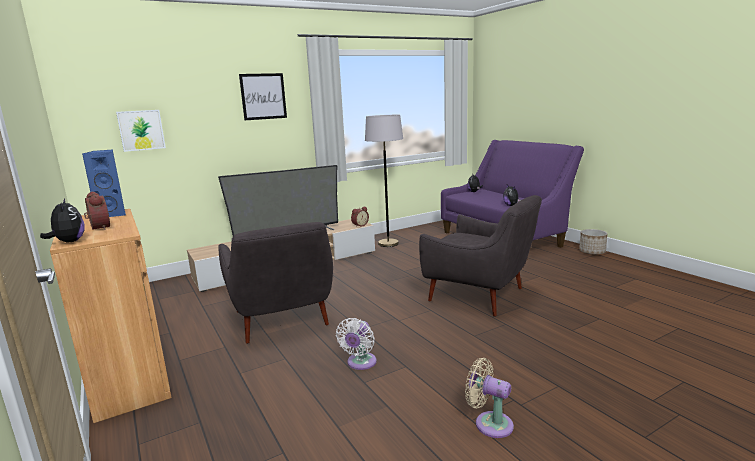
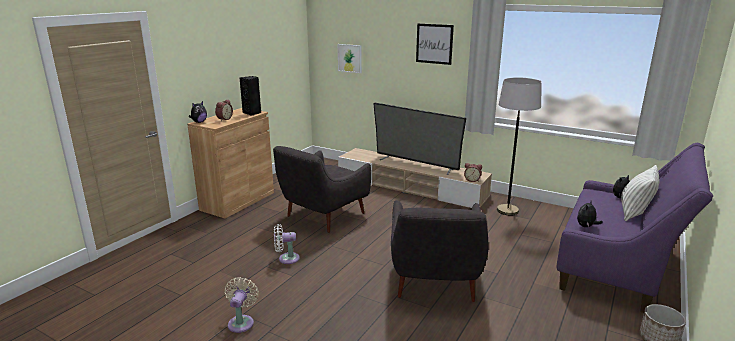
camera: 60 degrees right, 5 degrees up
blue speaker [82,149,126,217] -> black speaker [240,76,261,116]
none -> pillow [621,165,659,221]

